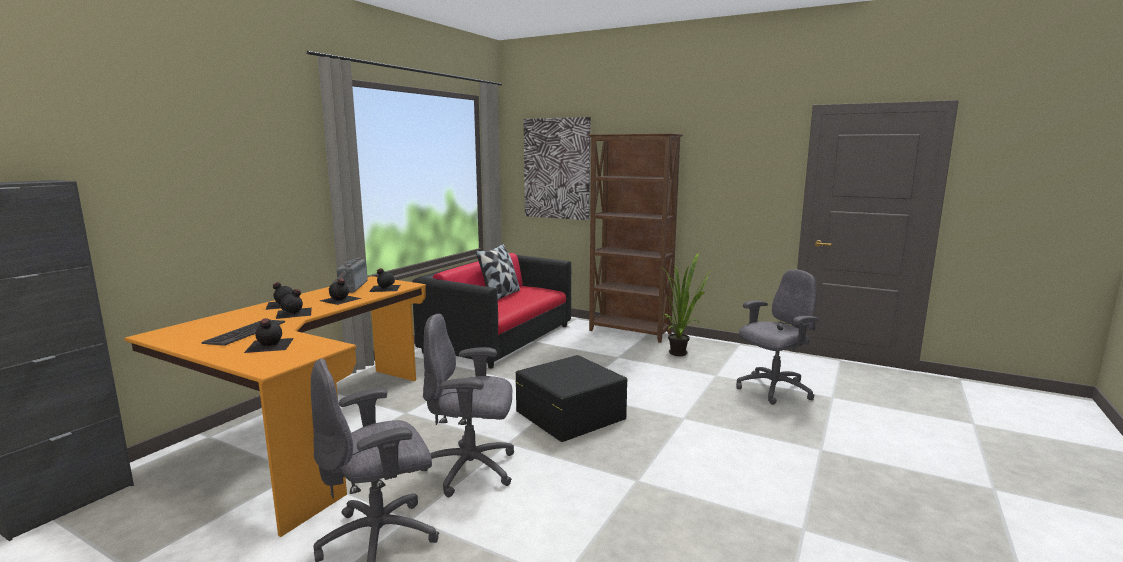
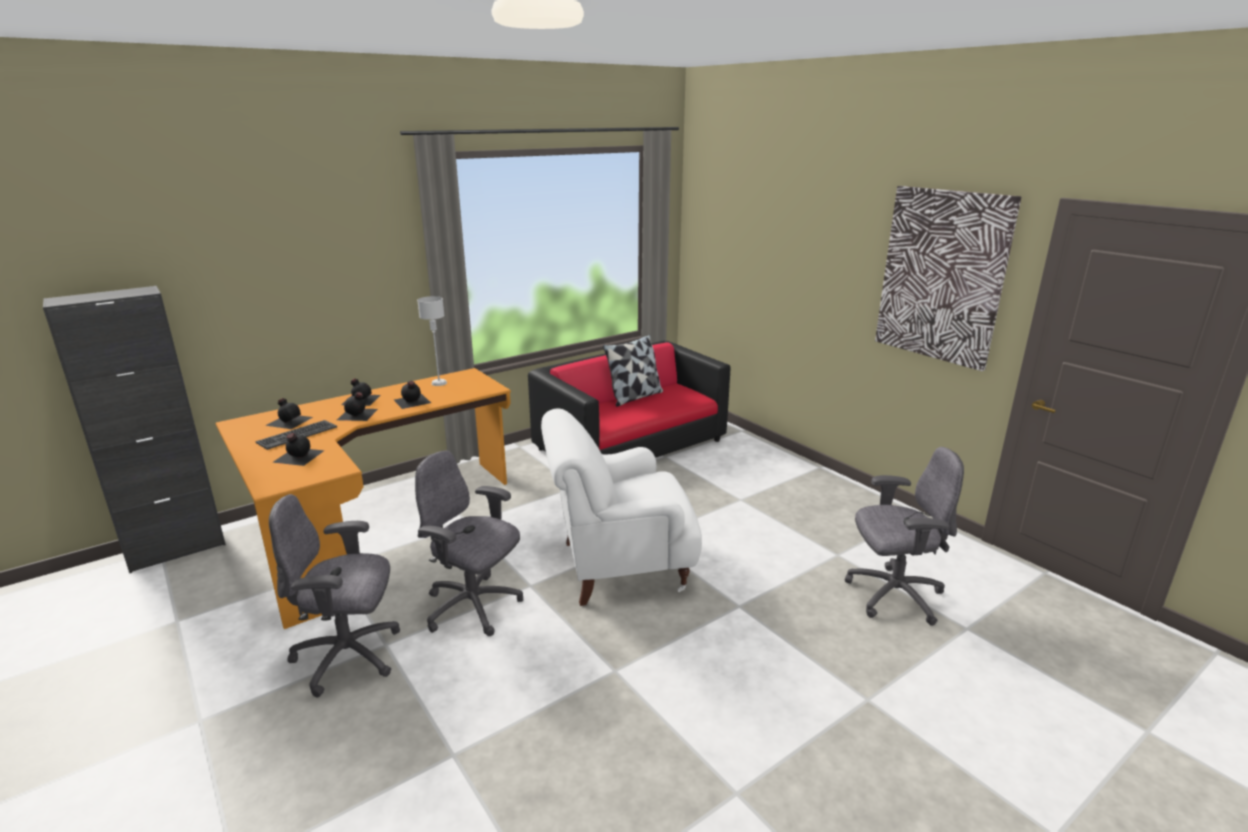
camera: 25 degrees right, 10 degrees up
radio [333,258,368,293] -> grey table lamp [417,296,447,386]
black bottle [369,268,400,292] -> black bottle moved to [265,398,313,429]
black storage box [515,355,627,442] -> white armchair [541,408,702,606]
picture [524,117,591,220] -> picture moved to [875,186,1021,371]
brown bookcase [588,134,683,343] -> none
potted plant [658,253,712,356] -> none

